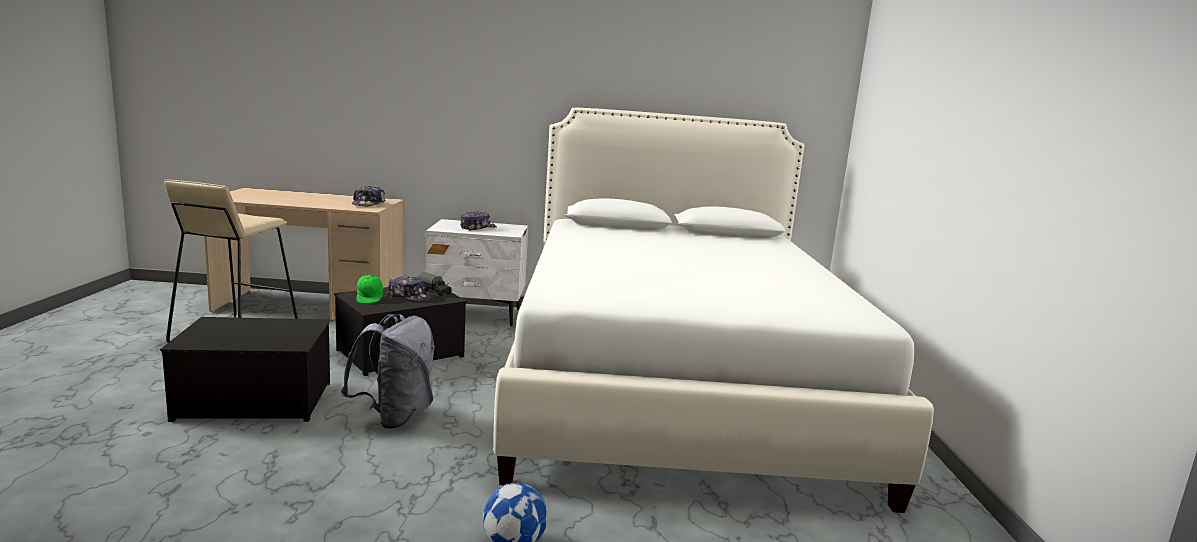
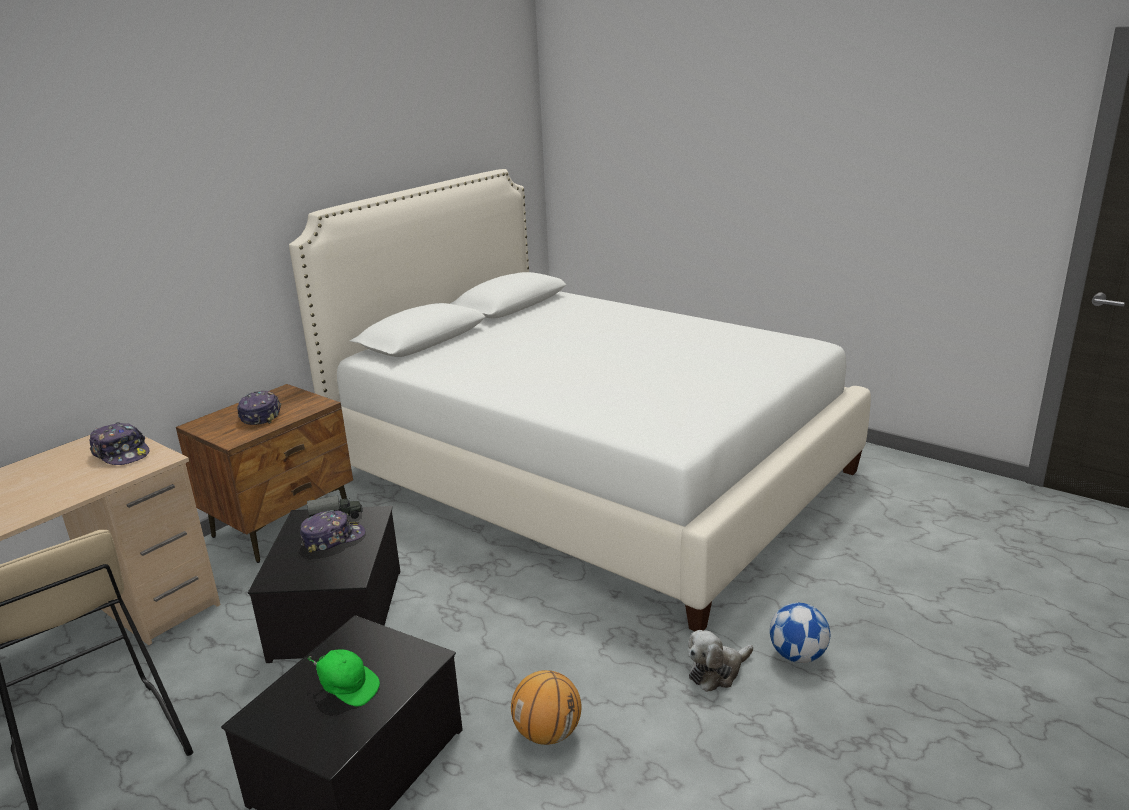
camera: 50 degrees left, 10 degrees up
grey backpack [341,314,435,429] -> none
green cap [356,275,384,304] -> green cap moved to [307,649,380,706]
white nightstand [425,219,528,326] -> brown nightstand [176,384,353,563]
none -> basketball [511,670,581,745]
none -> plush toy [688,630,753,692]

